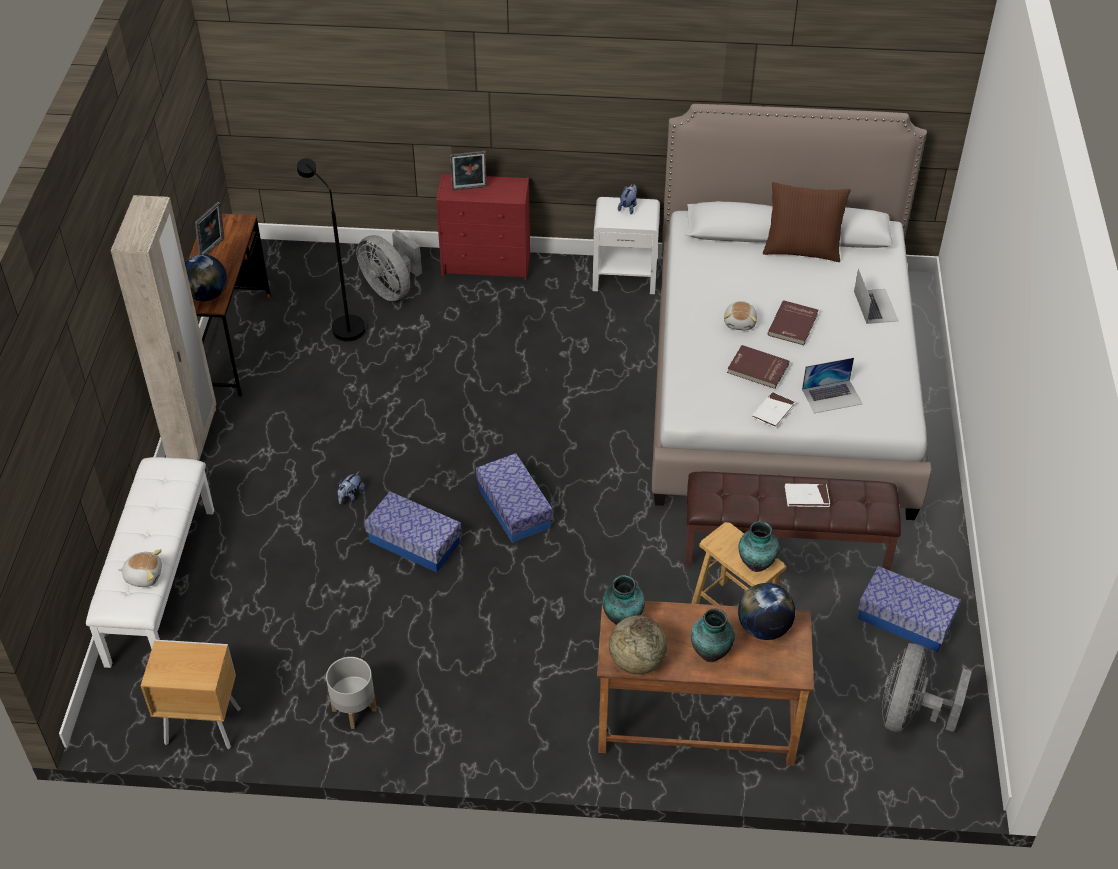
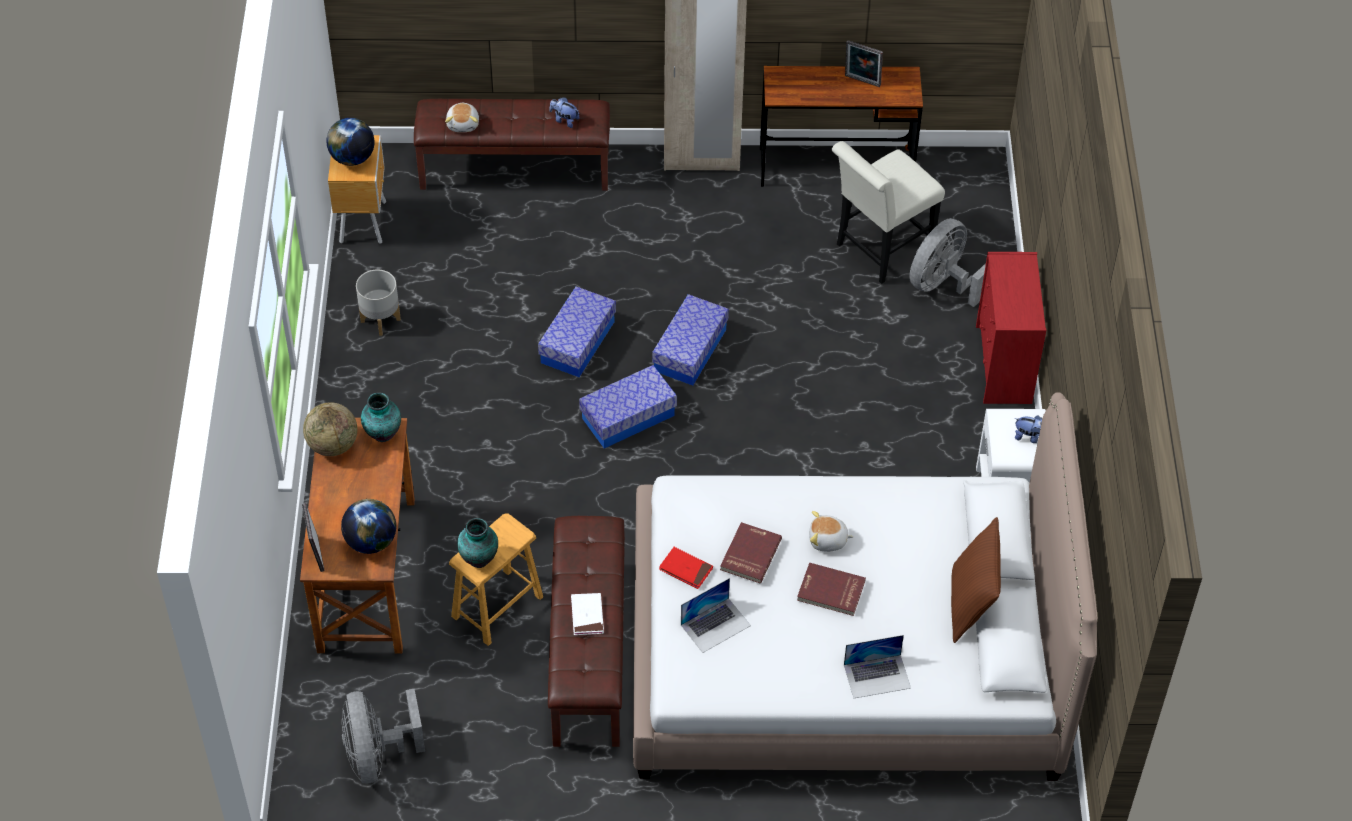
camera: 85 degrees right, 5 degrees up
white bench [86,457,214,668] -> brown bench [414,99,610,191]
globe [185,254,227,301] -> globe moved to [326,118,375,166]
black floor lamp [297,158,366,341] -> white chair [831,141,945,284]
plush toy [337,472,364,504] -> plush toy moved to [549,97,580,128]
picture frame [451,151,487,191] -> picture frame moved to [302,503,325,572]
vase [691,608,735,662] -> none
white book [752,392,795,428] -> red book [659,547,713,589]
laptop [802,358,862,413] -> laptop turned 105 degrees counterclockwise [681,578,751,653]
storage box [858,566,961,652] -> storage box moved to [652,294,729,386]
grey fan [882,643,972,732] -> grey fan turned 120 degrees counterclockwise [342,689,425,783]

